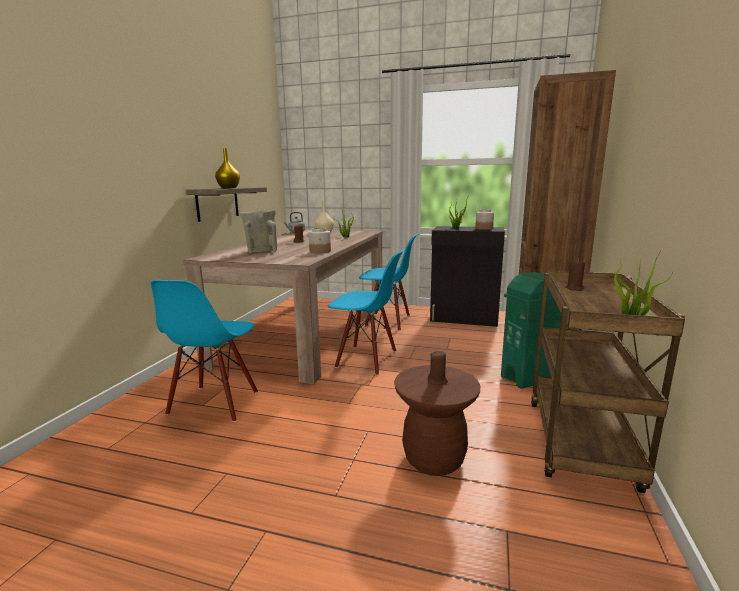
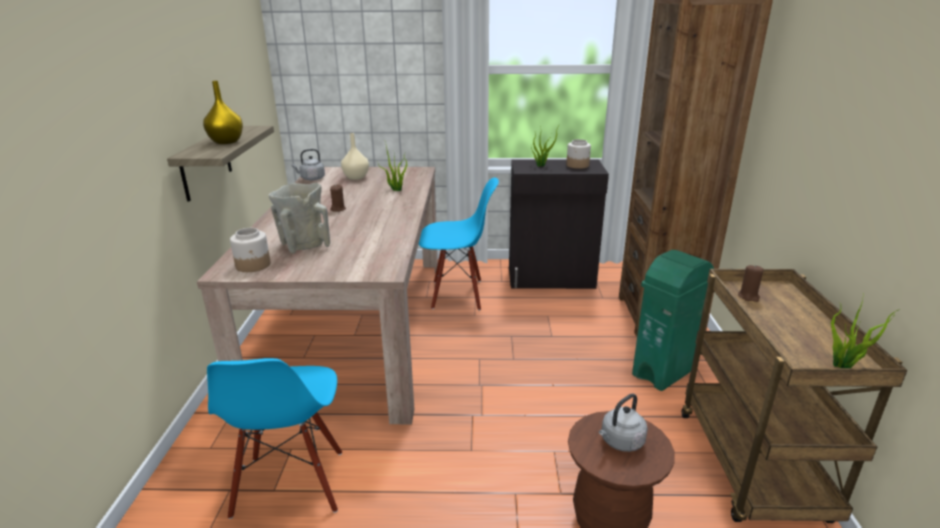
camera: 15 degrees left, 10 degrees up
jar [309,228,331,253] -> jar moved to [230,228,271,272]
blue chair [328,249,405,375] -> none
brown candle [428,351,448,385] -> grey kettle [599,393,648,452]

